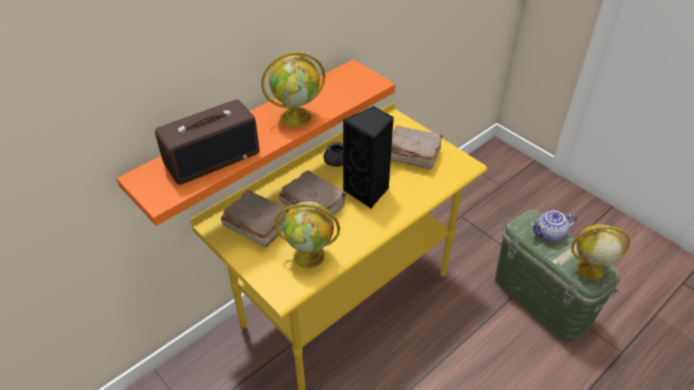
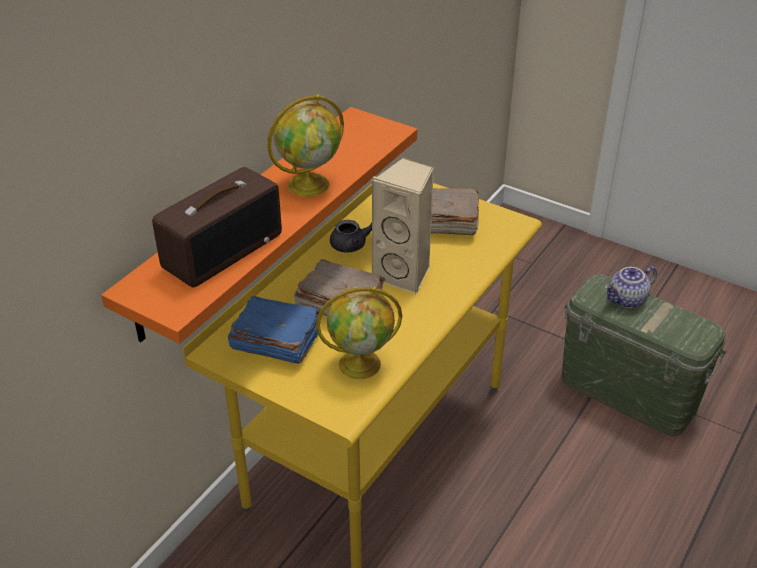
camera: 15 degrees left, 5 degrees down
brown book [221,190,290,247] -> blue book [228,296,320,364]
black speaker [342,106,394,208] -> beige speaker [371,158,434,295]
globe [571,224,630,280] -> none

